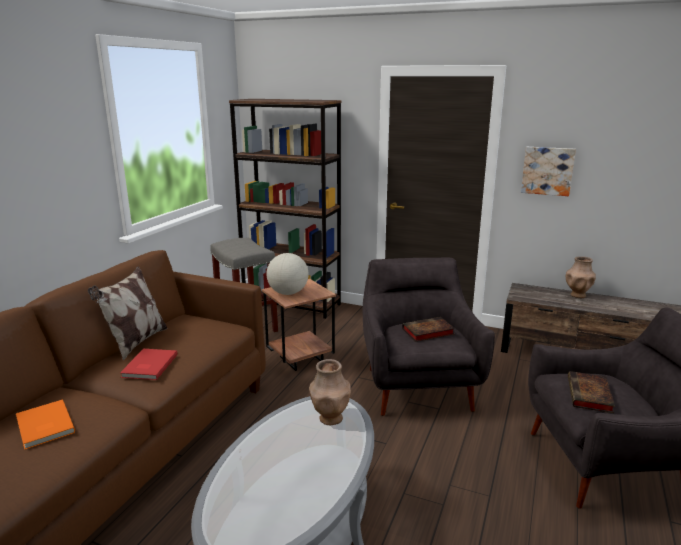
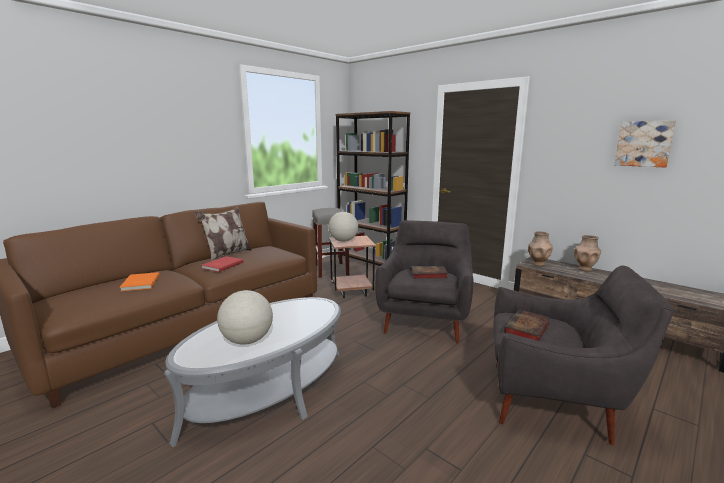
camera: 20 degrees right, 5 degrees down
brown vase [309,359,351,425] -> brown vase moved to [528,231,553,266]
picture [521,147,576,196] -> picture moved to [614,120,676,168]
none -> globe [217,290,273,345]

